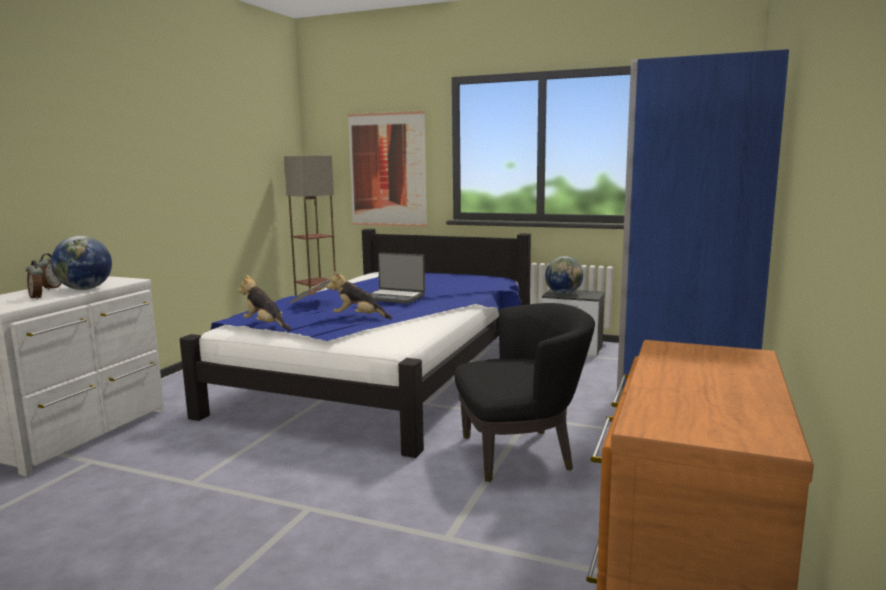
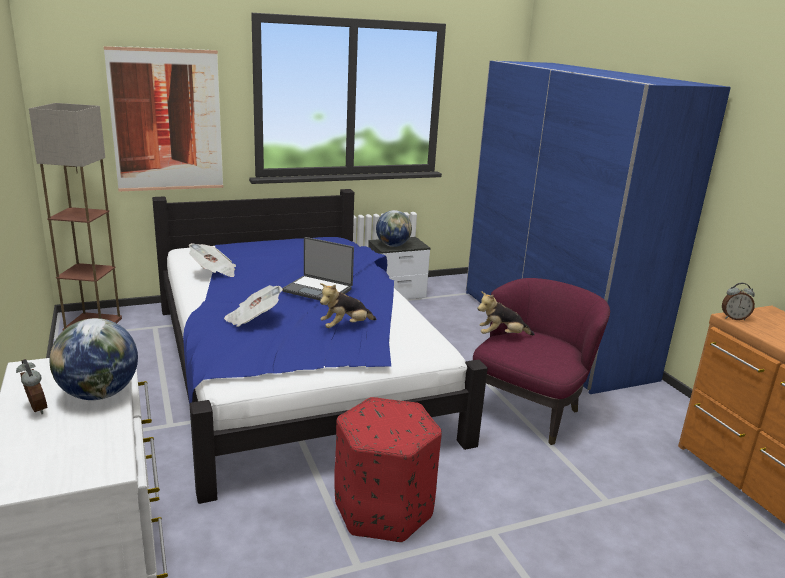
camera: 45 degrees left, 10 degrees up
alarm clock [26,261,43,300] -> alarm clock moved to [722,283,755,320]
plush toy [237,275,292,331] -> plush toy moved to [477,291,535,336]
laptop [369,253,425,304] -> laptop turned 45 degrees clockwise [282,237,354,300]
black armchair [454,303,595,482] -> purple armchair [473,278,610,445]
none -> newspaper [189,243,236,277]
none -> red ottoman [334,397,442,543]

